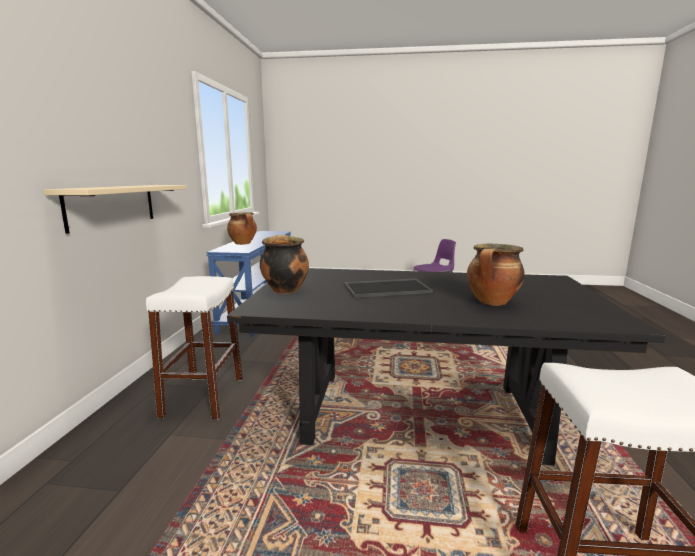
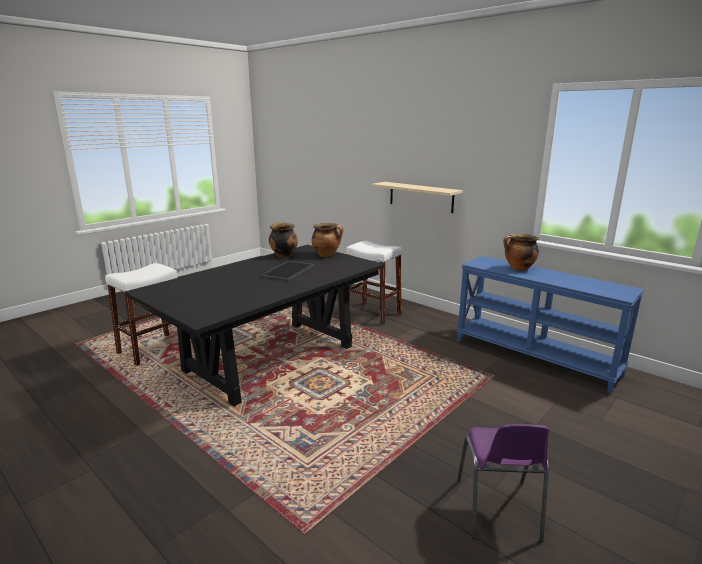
camera: 125 degrees right, 5 degrees up
cooking pot [467,244,524,306] -> cooking pot moved to [269,222,298,258]

